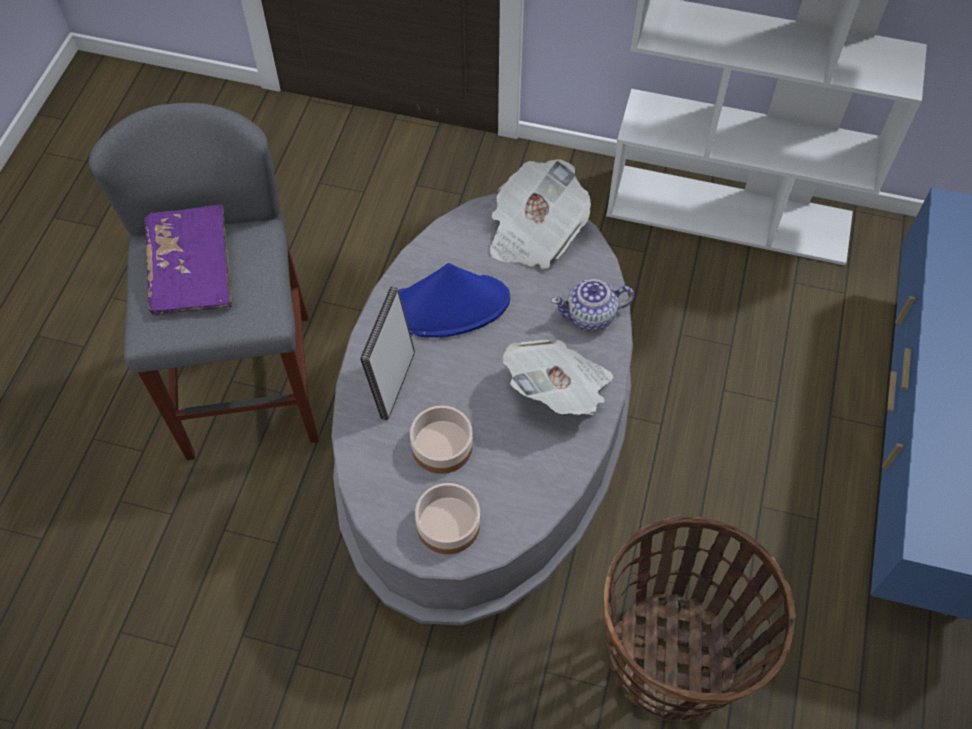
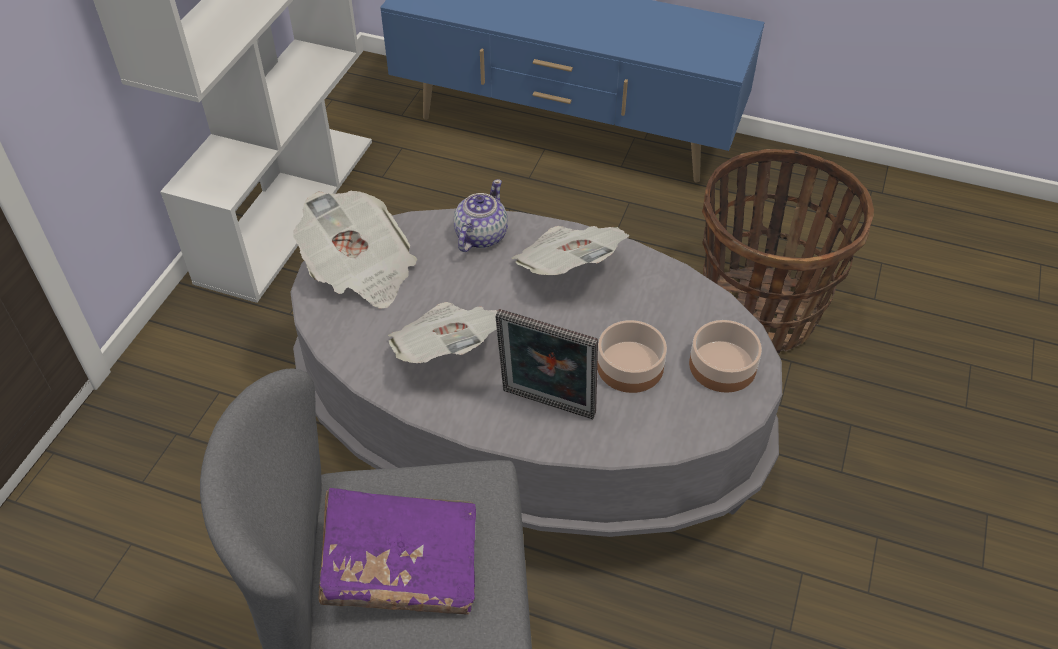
camera: 85 degrees left, 10 degrees down
blue hat [399,263,510,338] -> newspaper [388,302,498,363]
teapot [551,279,635,331] -> teapot turned 150 degrees counterclockwise [454,179,508,252]

